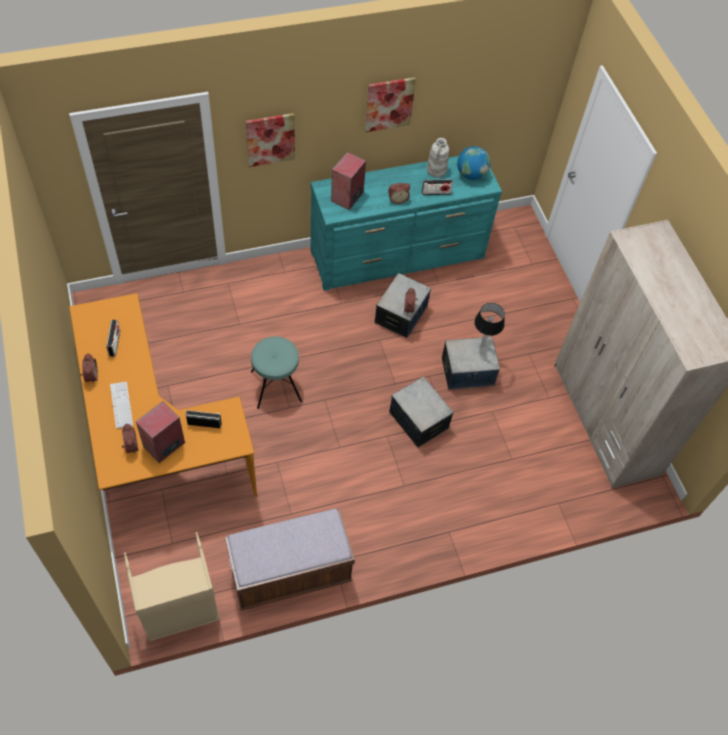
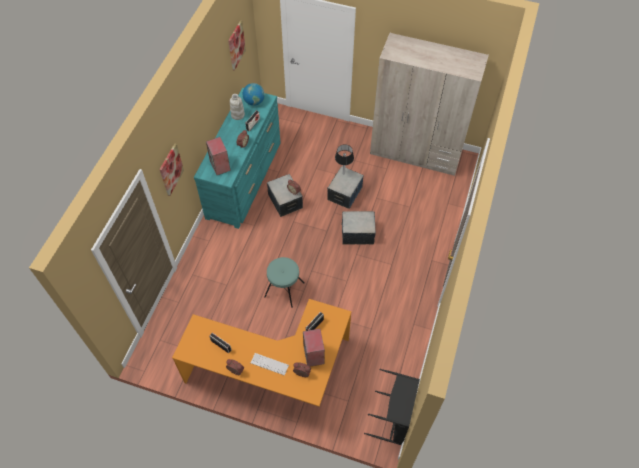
camera: 50 degrees left, 0 degrees up
beige laundry basket [124,532,220,641] -> black laundry basket [364,369,420,445]
brown bench [225,509,355,610] -> none
picture [365,77,416,132] -> picture moved to [228,20,246,71]

